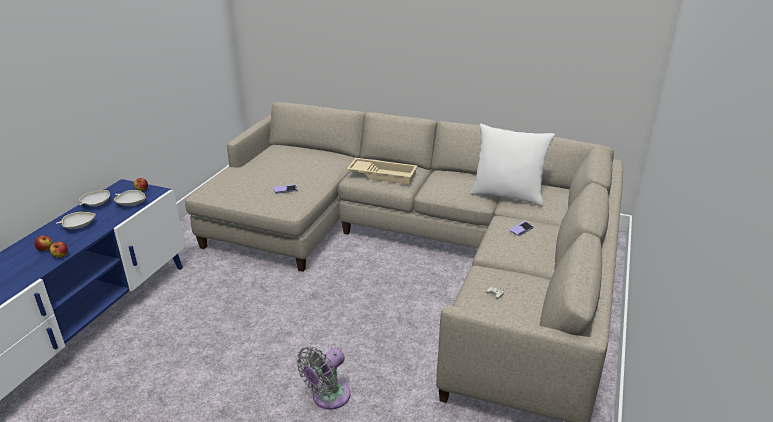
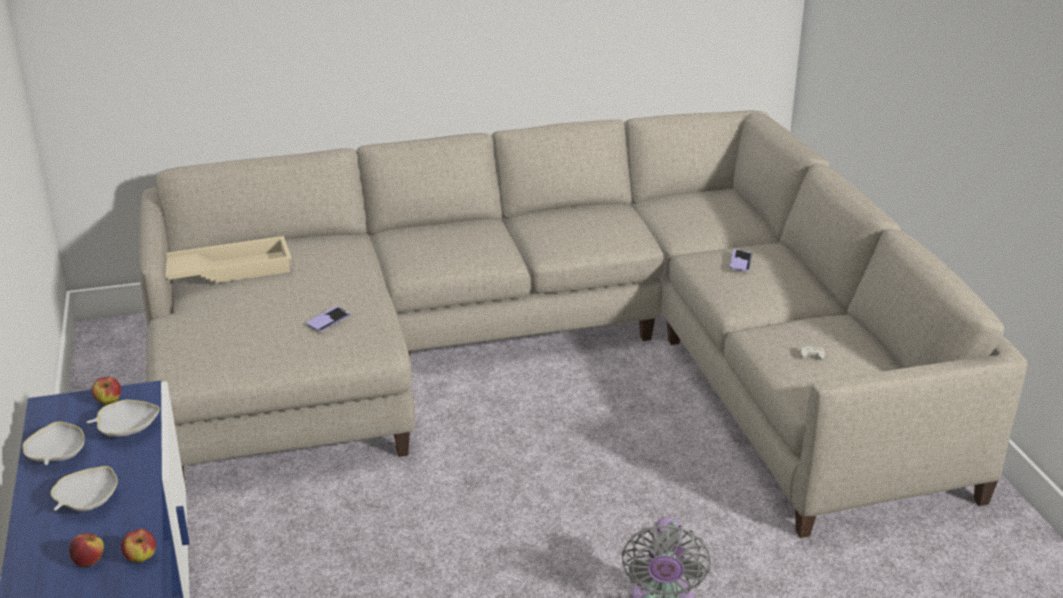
camera: 35 degrees left, 0 degrees up
beige tray [347,158,417,185] -> beige tray moved to [166,236,292,283]
white pillow [470,124,555,206] -> none

